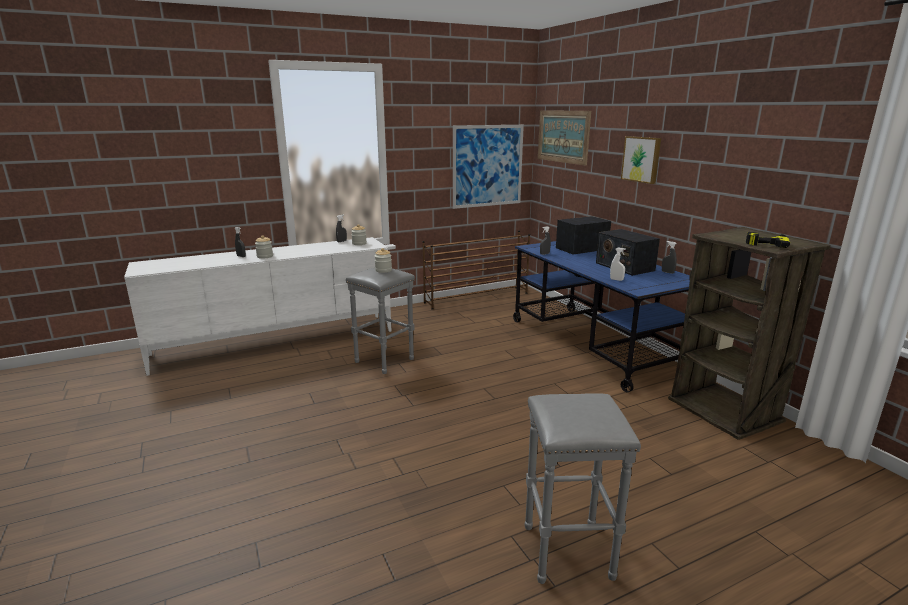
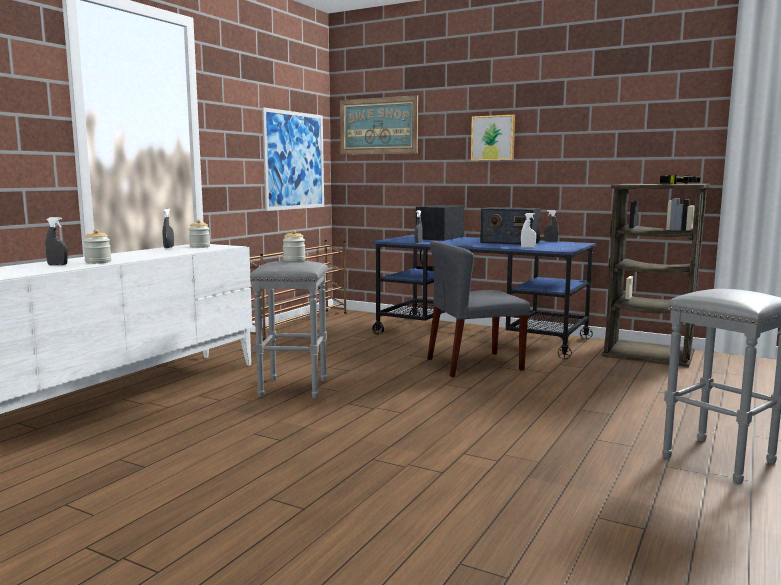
camera: 35 degrees left, 10 degrees down
none -> grey chair [427,241,530,377]

